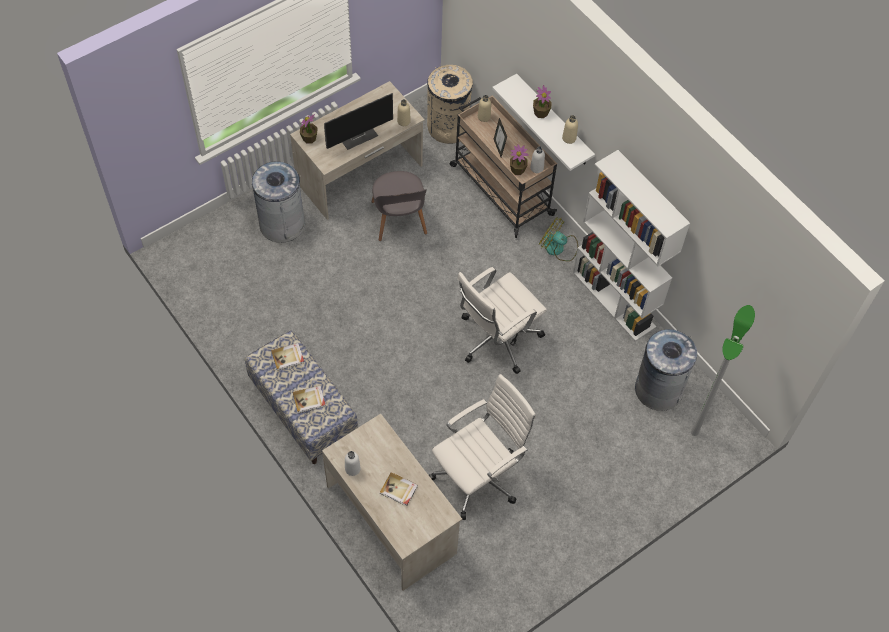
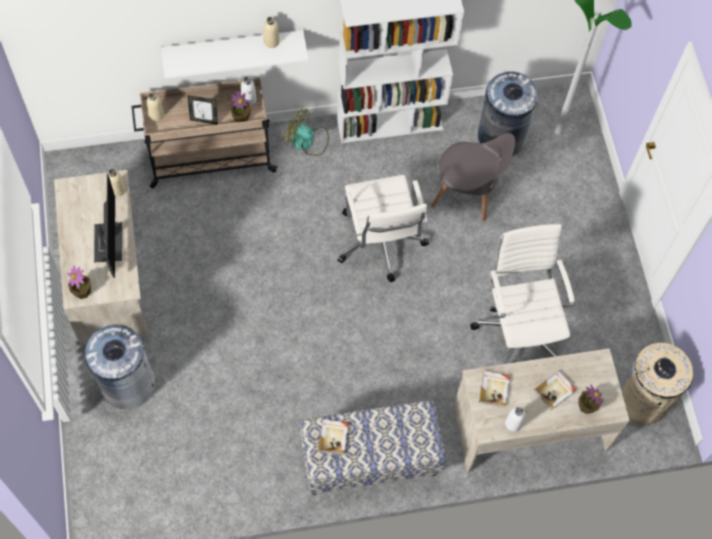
camera: 65 degrees left, 5 degrees up
book [293,386,326,413] -> book moved to [479,371,510,407]
grey chair [372,171,427,241] -> grey chair moved to [431,133,515,221]
beige trash can [427,65,473,144] -> beige trash can moved to [619,343,694,425]
potted plant [533,85,552,118] -> potted plant moved to [579,384,604,414]
fan [539,217,578,261] -> fan turned 60 degrees clockwise [283,108,329,156]

